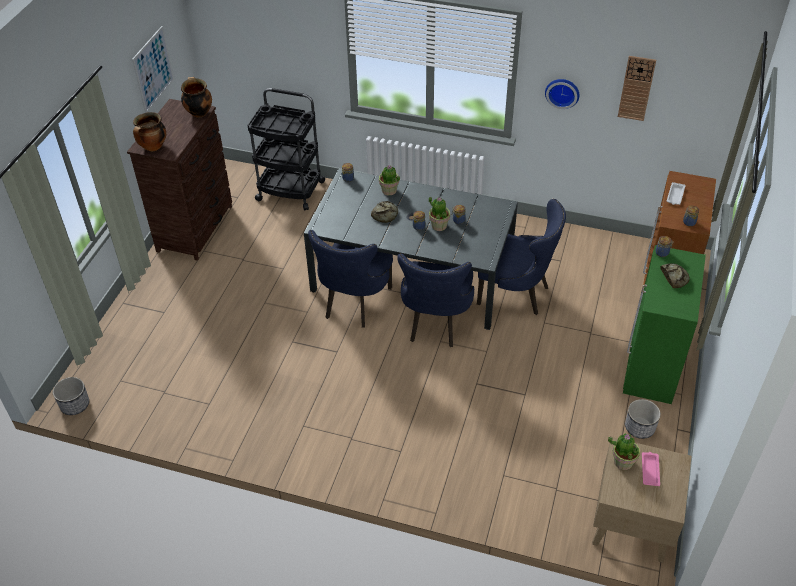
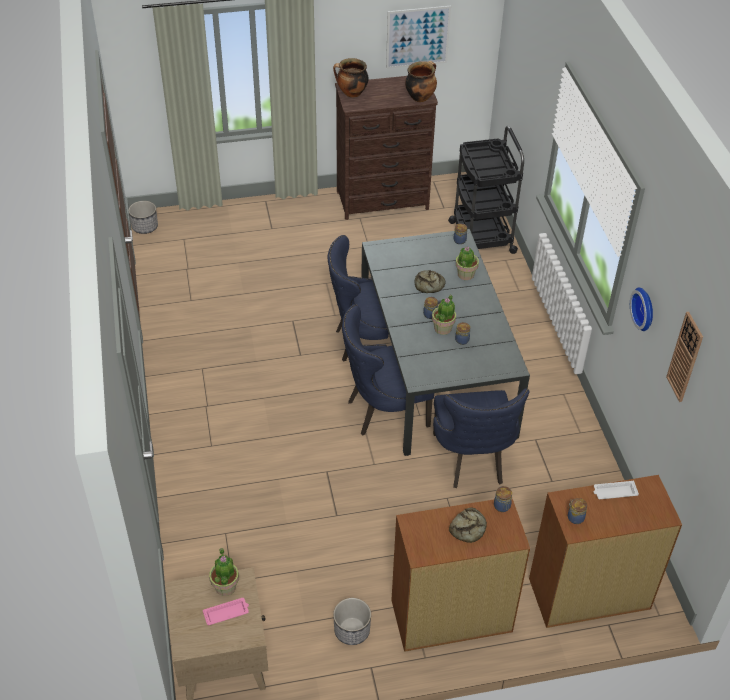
camera: 60 degrees right, 0 degrees up
green cabinet [623,245,706,404] -> brown cabinet [391,499,530,652]

